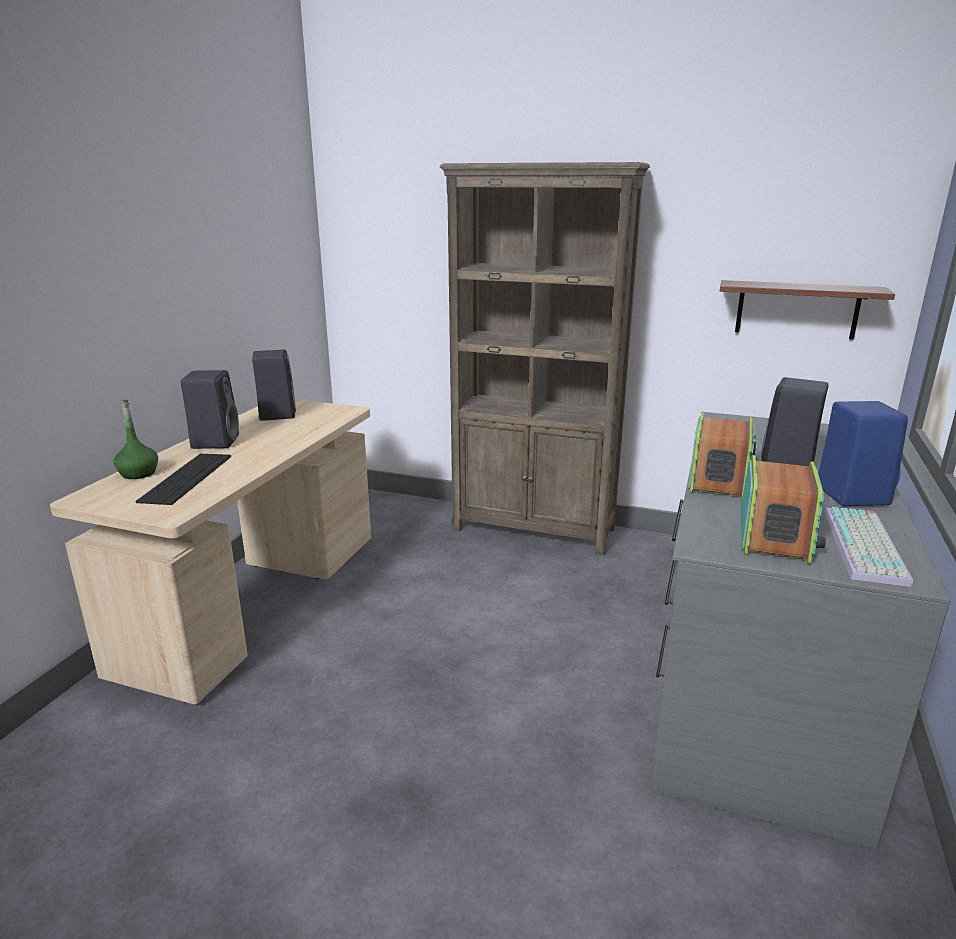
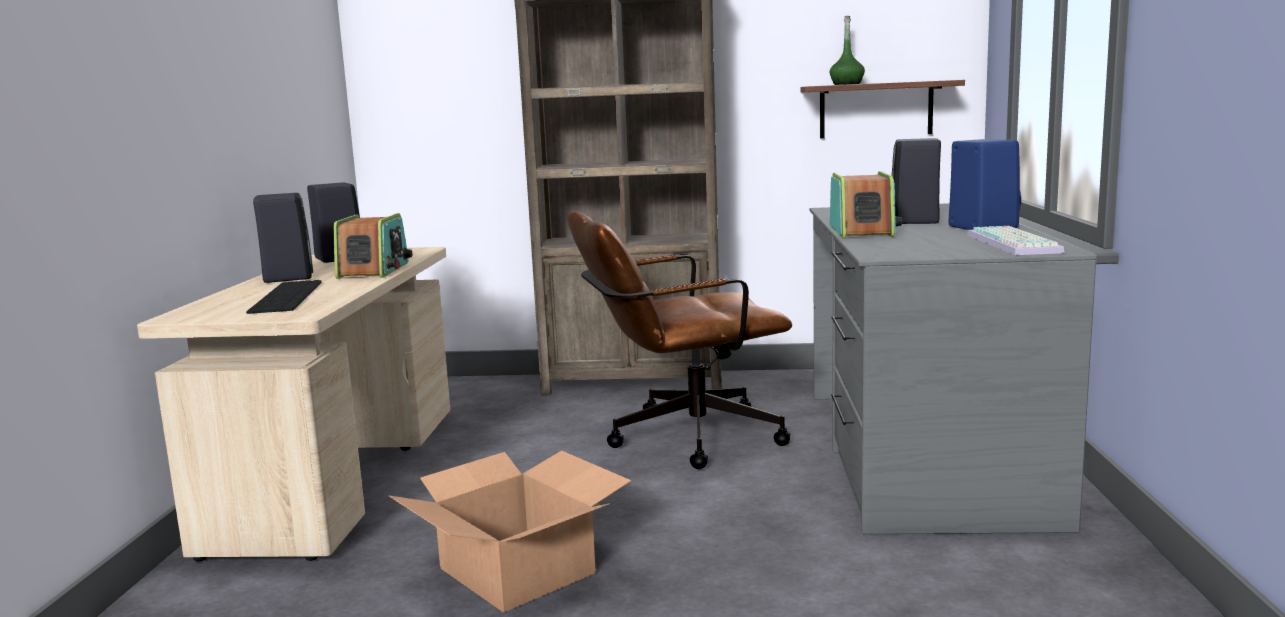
camera: 15 degrees left, 10 degrees down
green bottle [113,399,158,479] -> green bottle moved to [830,16,865,85]
radio [741,455,826,564] -> radio moved to [333,213,412,279]
none -> cardboard box [388,451,631,613]
none -> brown office chair [568,211,792,469]

